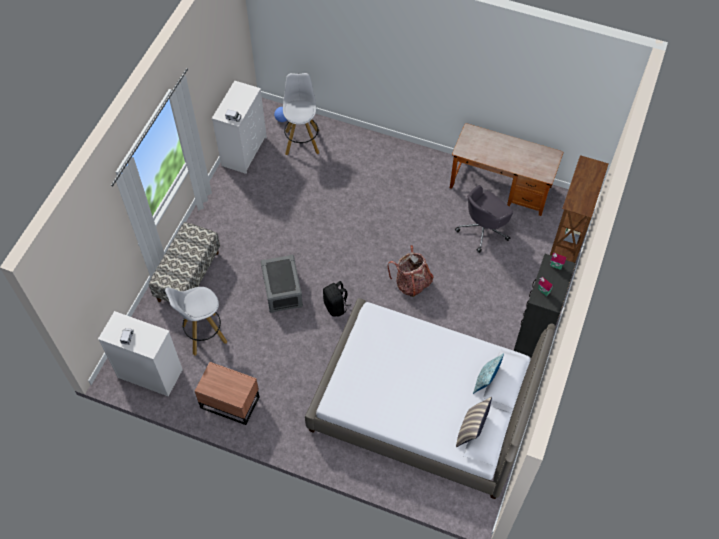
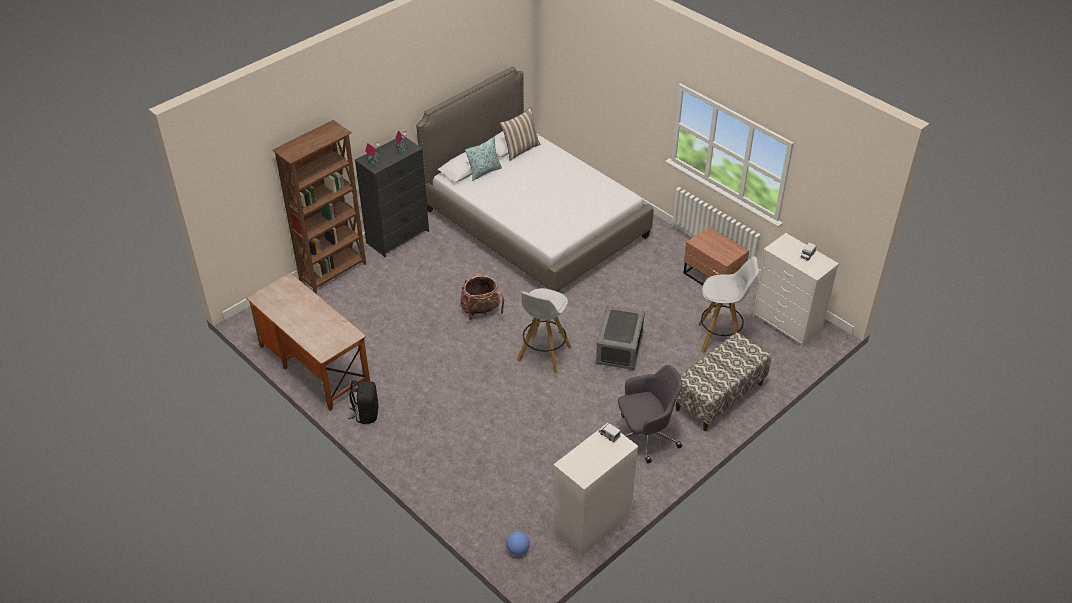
camera: 155 degrees left, 15 degrees down
white stool [283,73,319,155] -> white stool moved to [517,288,571,373]
black backpack [323,281,350,317] -> black backpack moved to [348,380,379,424]
grey office chair [455,185,513,253] -> grey office chair moved to [618,365,682,463]

